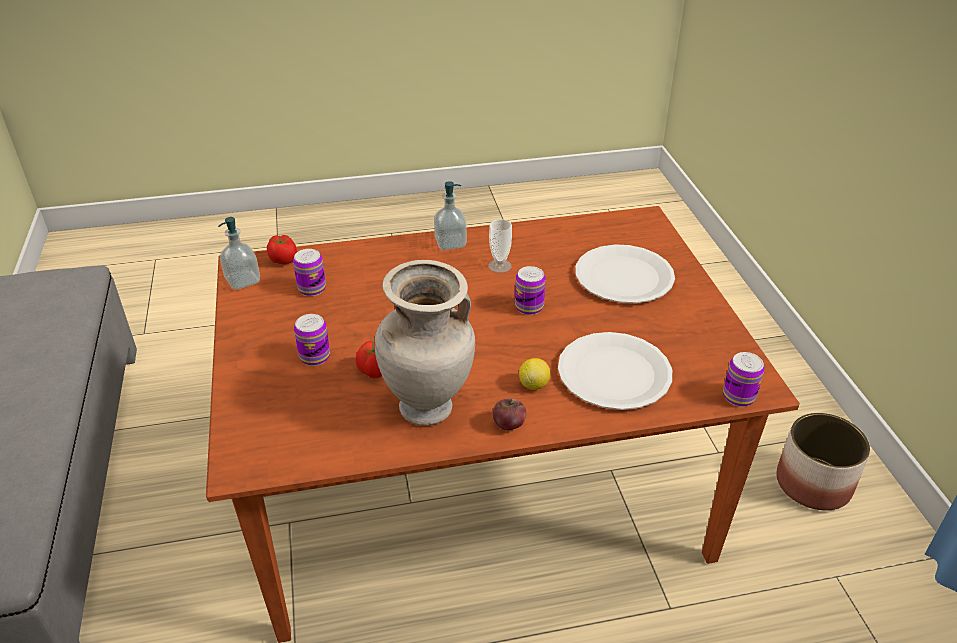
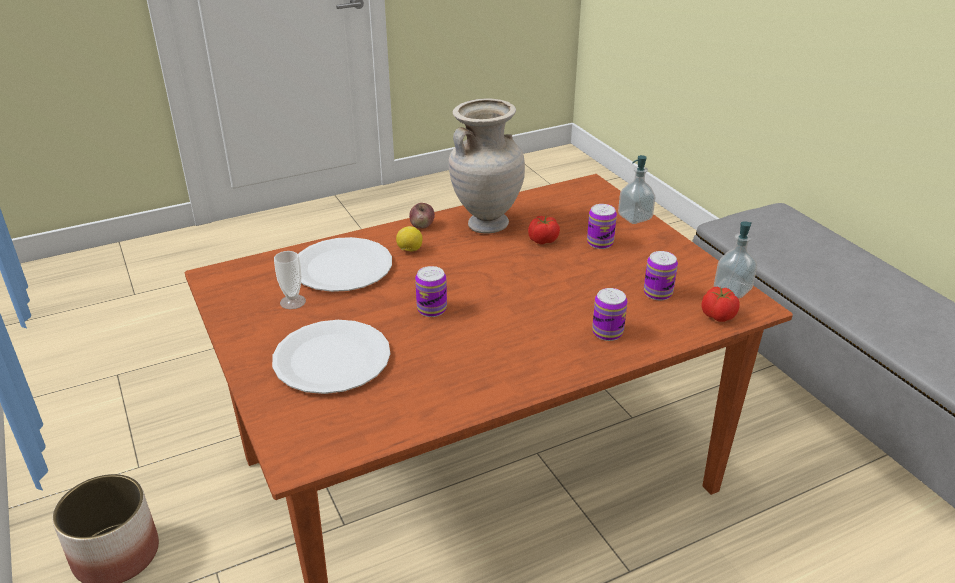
camera: 165 degrees right, 5 degrees down
soap dispenser [434,181,467,250] -> soap dispenser moved to [618,155,655,224]
cup [488,219,512,273] -> cup moved to [274,251,306,309]
can [723,352,765,407] -> can moved to [592,288,627,341]

